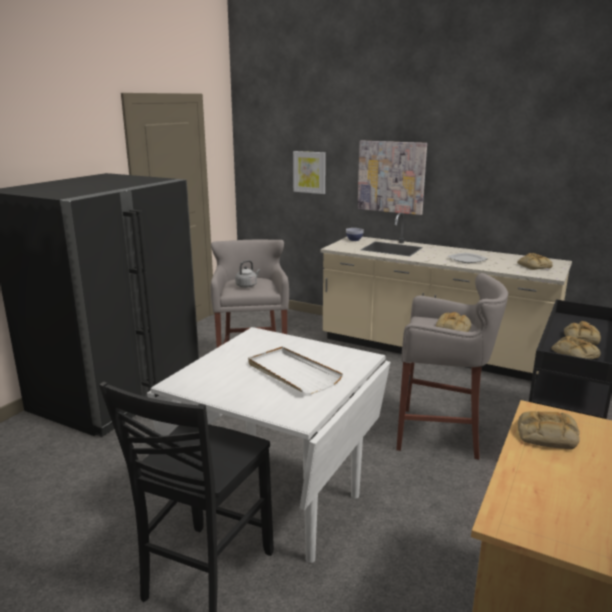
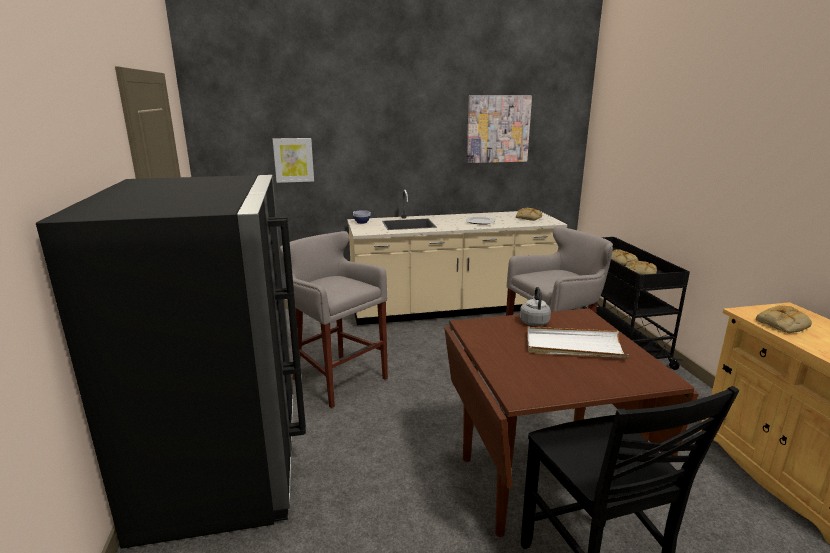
camera: 40 degrees left, 0 degrees up
white dining table [147,327,390,563] -> brown dining table [444,308,699,537]
grey kettle [235,260,260,288] -> grey kettle moved to [520,287,551,326]
picture [358,140,427,215] -> picture moved to [467,95,532,163]
bread [436,312,471,332] -> none

